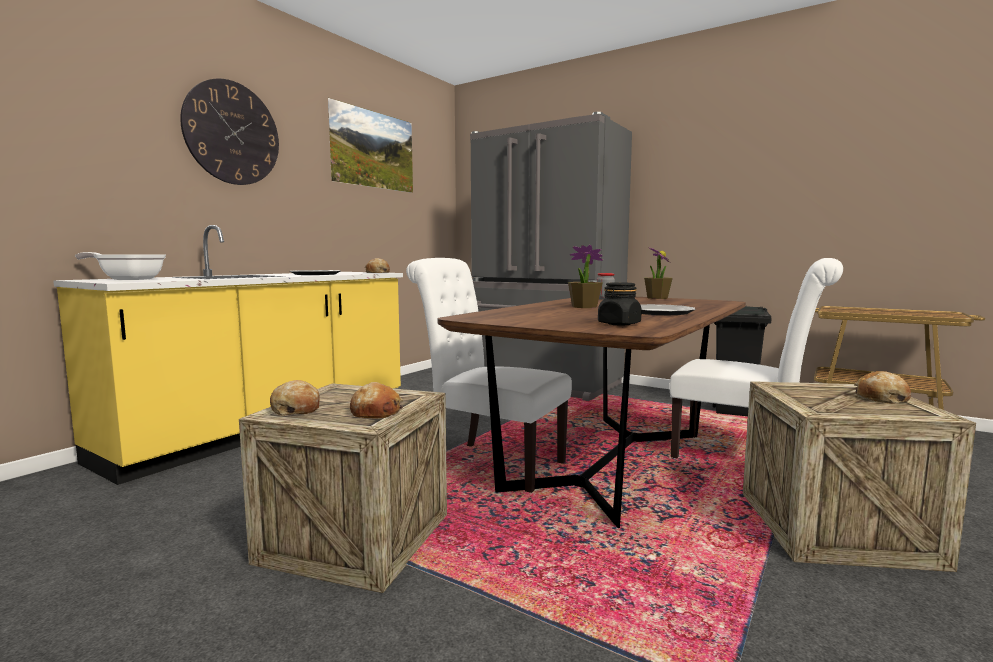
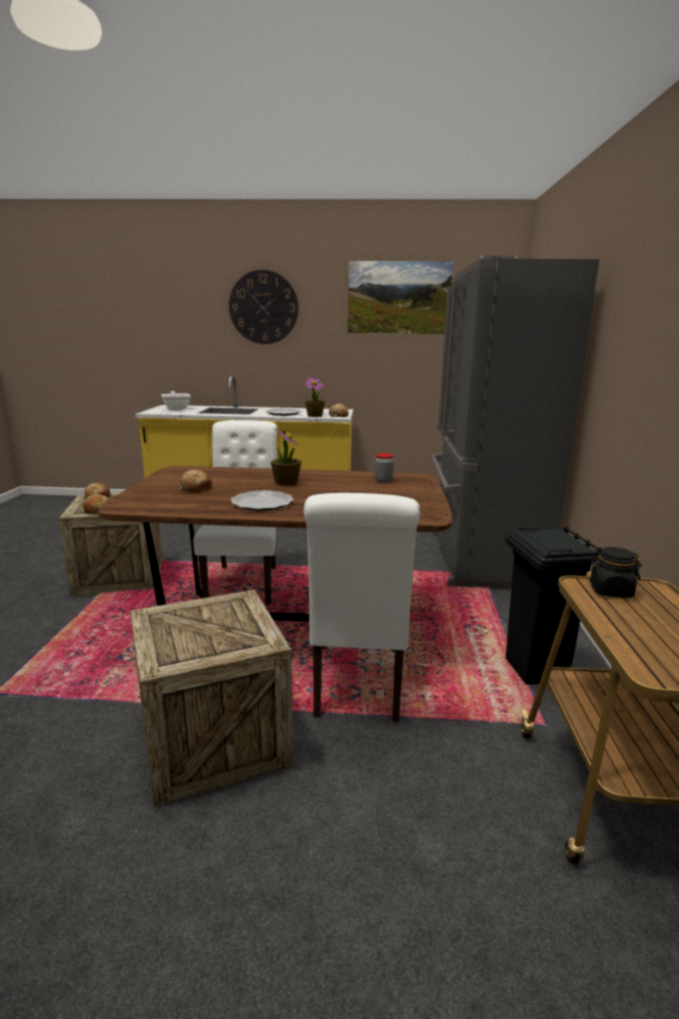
camera: 60 degrees right, 10 degrees up
black jar [598,282,642,326] -> black jar moved to [589,547,642,598]
potted plant [644,247,673,299] -> potted plant moved to [304,378,325,417]
bread [854,371,911,404] -> bread moved to [180,470,212,492]

